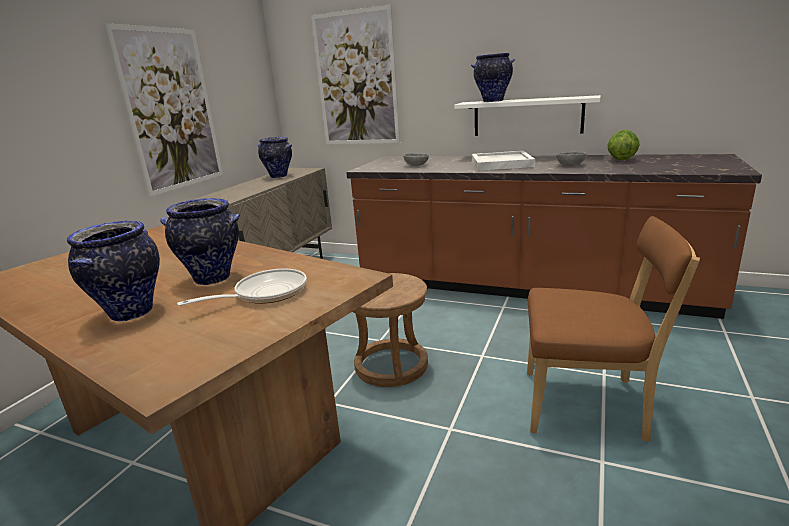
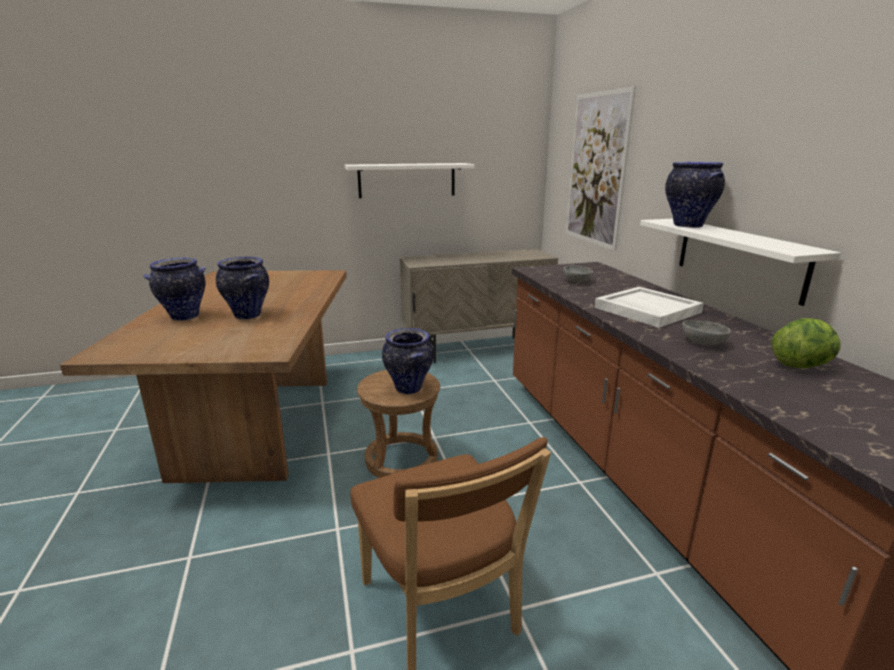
camera: 50 degrees right, 0 degrees up
picture [103,23,223,197] -> white shelf [345,163,475,198]
frying pan [177,268,307,306] -> none
vase [258,137,292,178] -> vase moved to [382,328,433,394]

